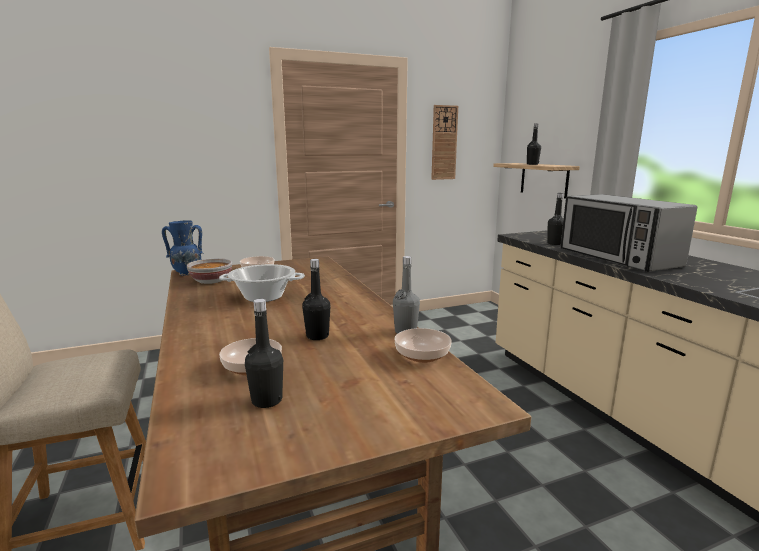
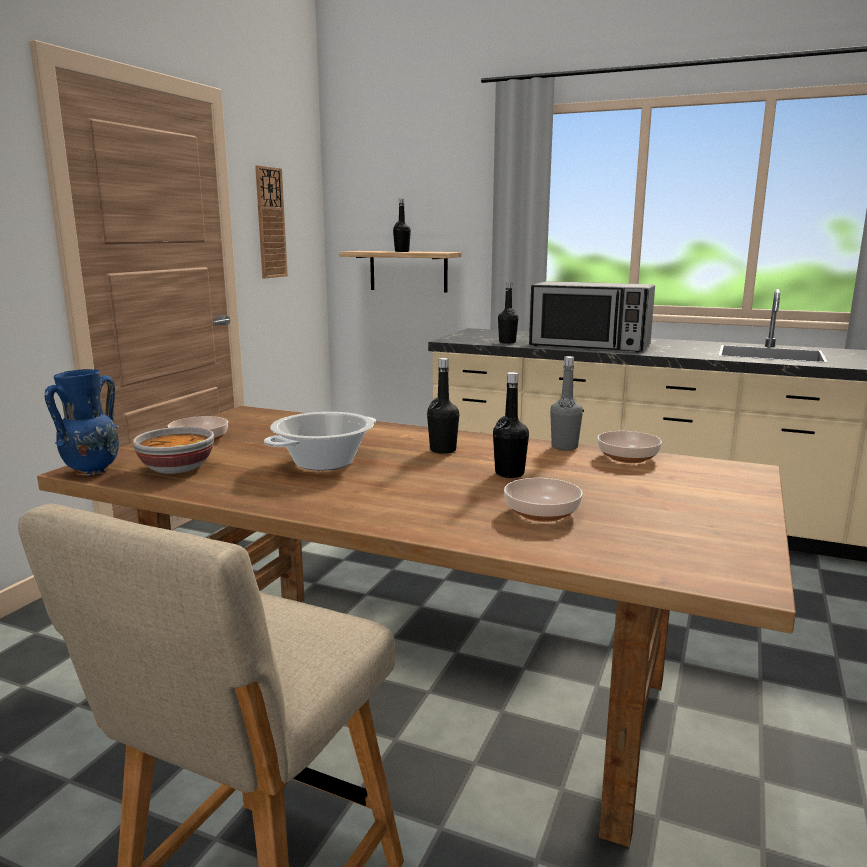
camera: 45 degrees left, 0 degrees up
black bottle [245,299,283,408] -> black bottle moved to [427,358,459,454]

